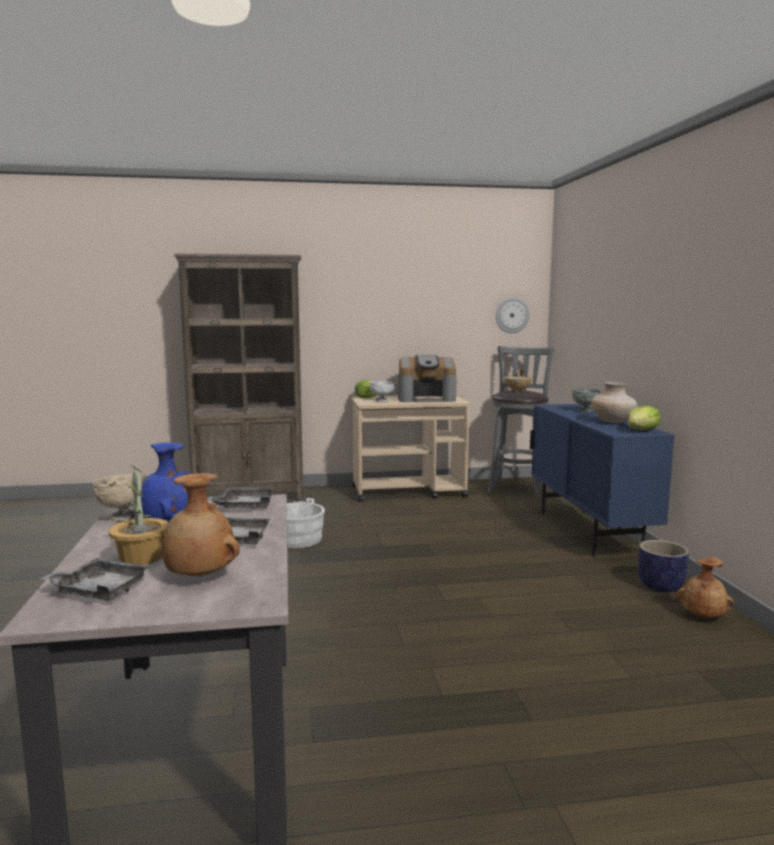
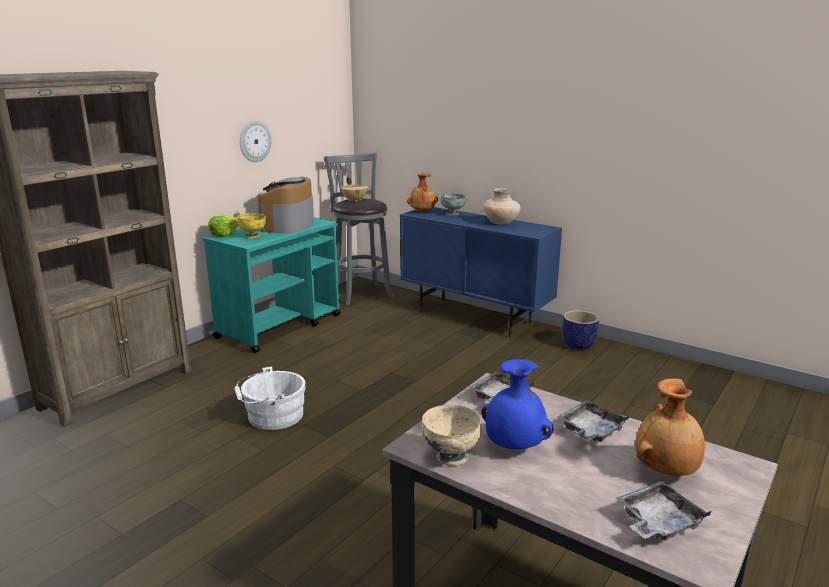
camera: 45 degrees left, 10 degrees up
potted plant [109,466,169,565] -> none
beige cart [351,395,471,502] -> turquoise cart [203,217,340,353]
white bowl [370,381,394,402] -> yellow bowl [237,213,266,239]
coffee machine [398,355,457,402] -> coffee machine turned 150 degrees clockwise [257,176,314,234]
wall clock [496,297,530,333] -> wall clock moved to [240,121,272,162]
lettuce [628,406,661,430] -> none
brown vase [676,557,734,618] -> brown vase moved to [407,173,438,212]

